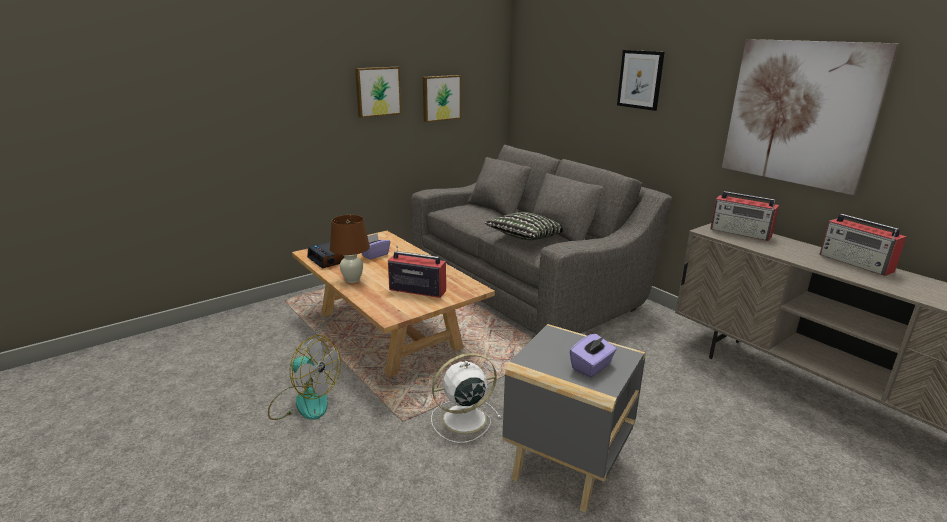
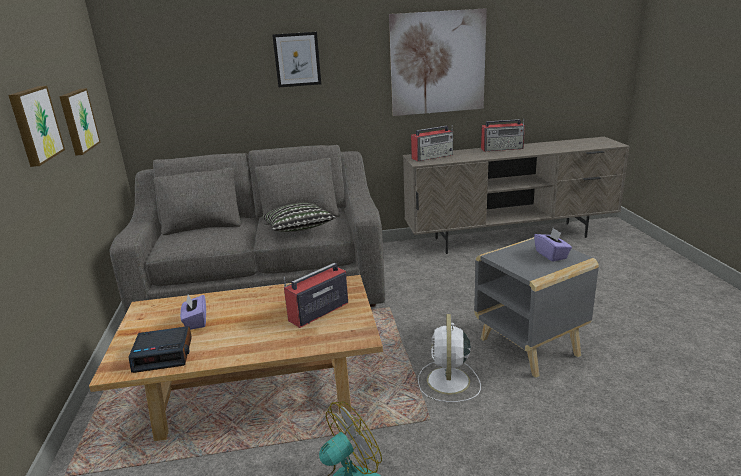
camera: 60 degrees left, 0 degrees up
brown table lamp [330,215,370,283] -> none

